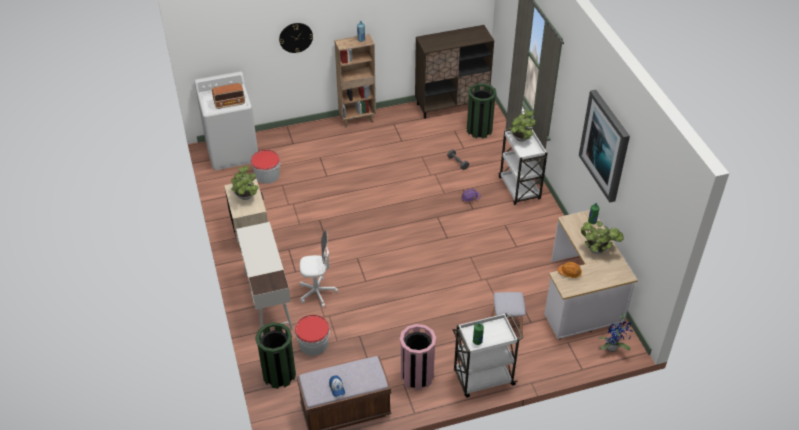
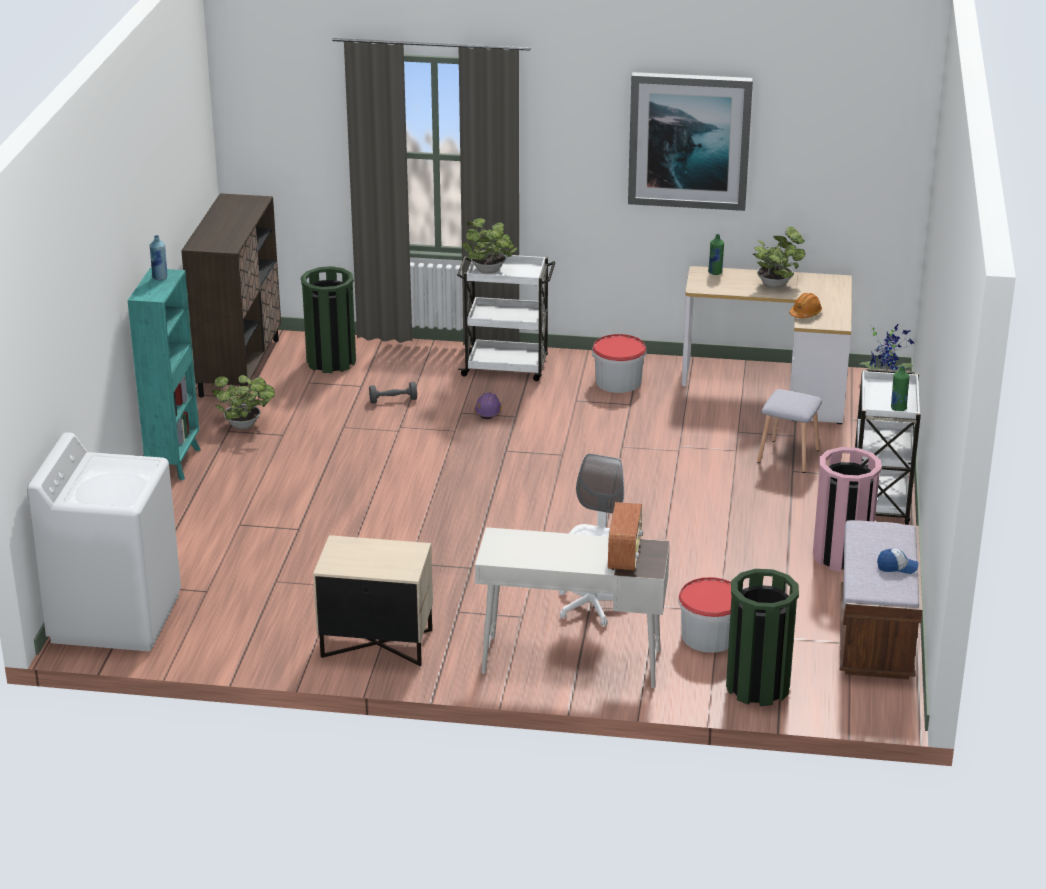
camera: 65 degrees left, 15 degrees down
radio [212,83,245,109] -> radio moved to [608,502,643,572]
potted plant [231,166,259,200] -> potted plant moved to [211,375,275,429]
bucket [251,150,280,184] -> bucket moved to [592,334,646,393]
wall clock [279,23,313,53] -> none
brown bookcase [334,34,376,128] -> turquoise bookcase [128,268,201,480]

